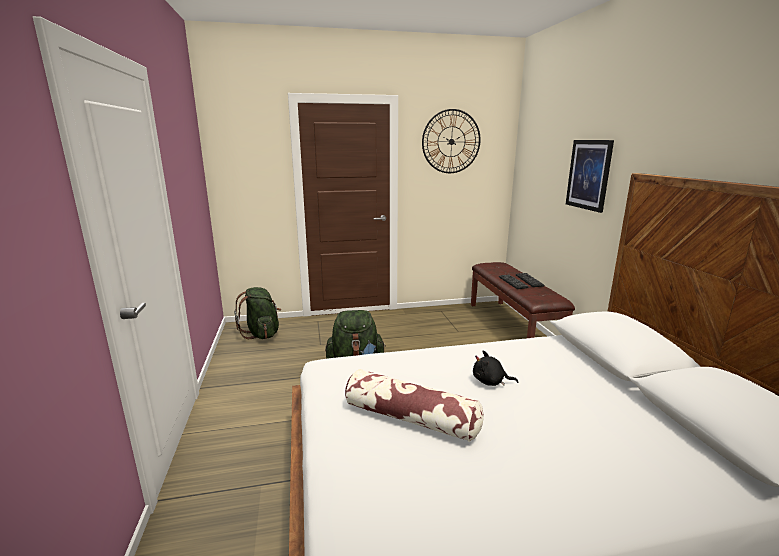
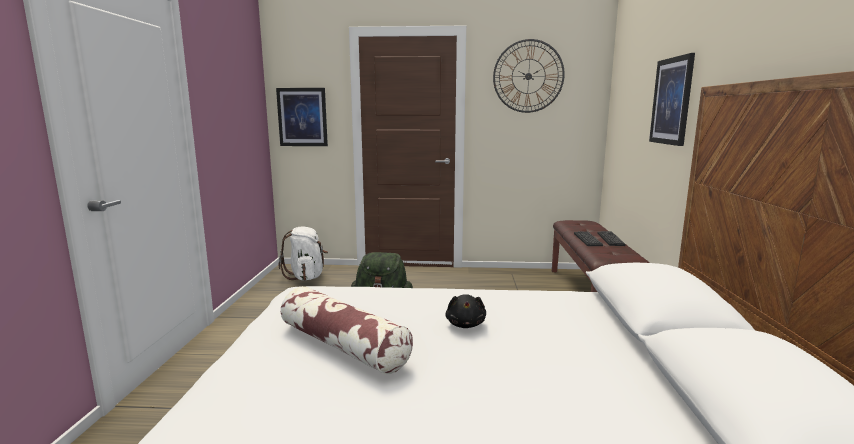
camera: 15 degrees right, 5 degrees down
green backpack [234,287,281,339] -> white backpack [279,226,328,280]
black plush toy [473,350,518,386] -> black plush toy turned 120 degrees counterclockwise [445,294,486,328]
none -> picture [276,88,328,146]

